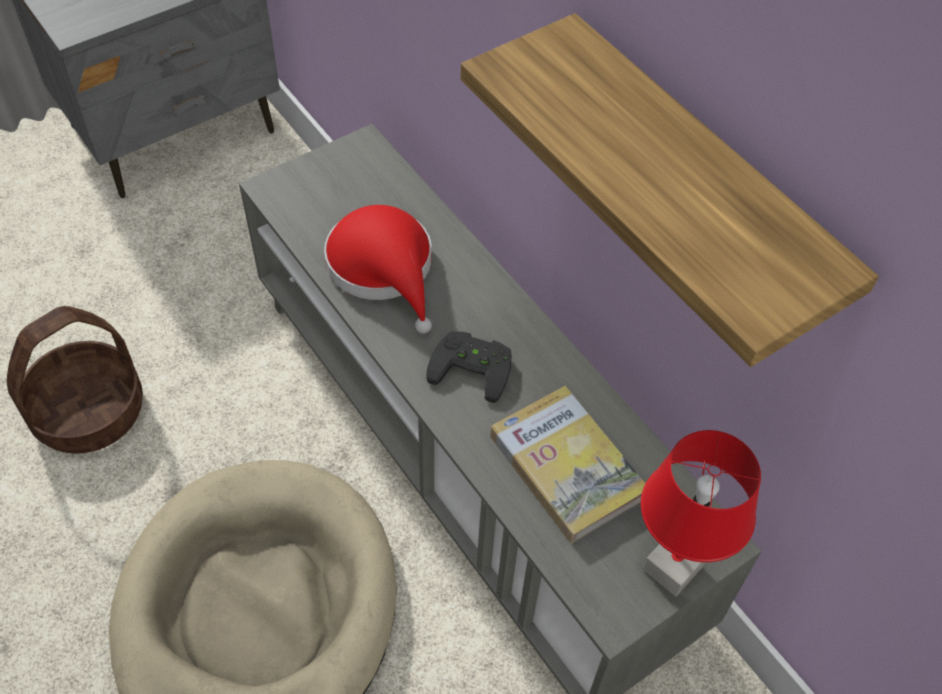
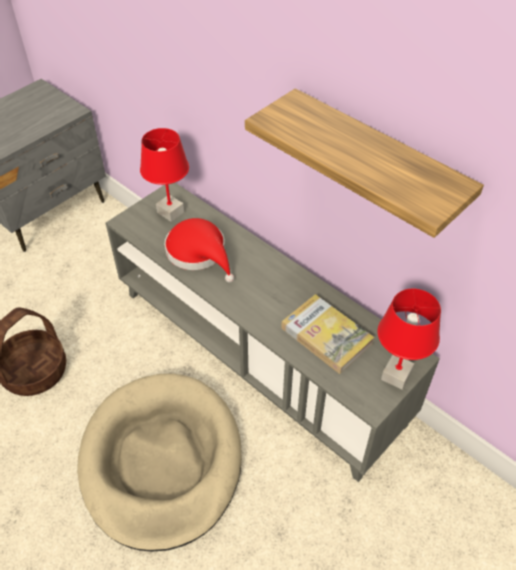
camera: 10 degrees left, 5 degrees down
black game controller [426,331,511,403] -> none
none -> red table lamp [140,128,189,222]

